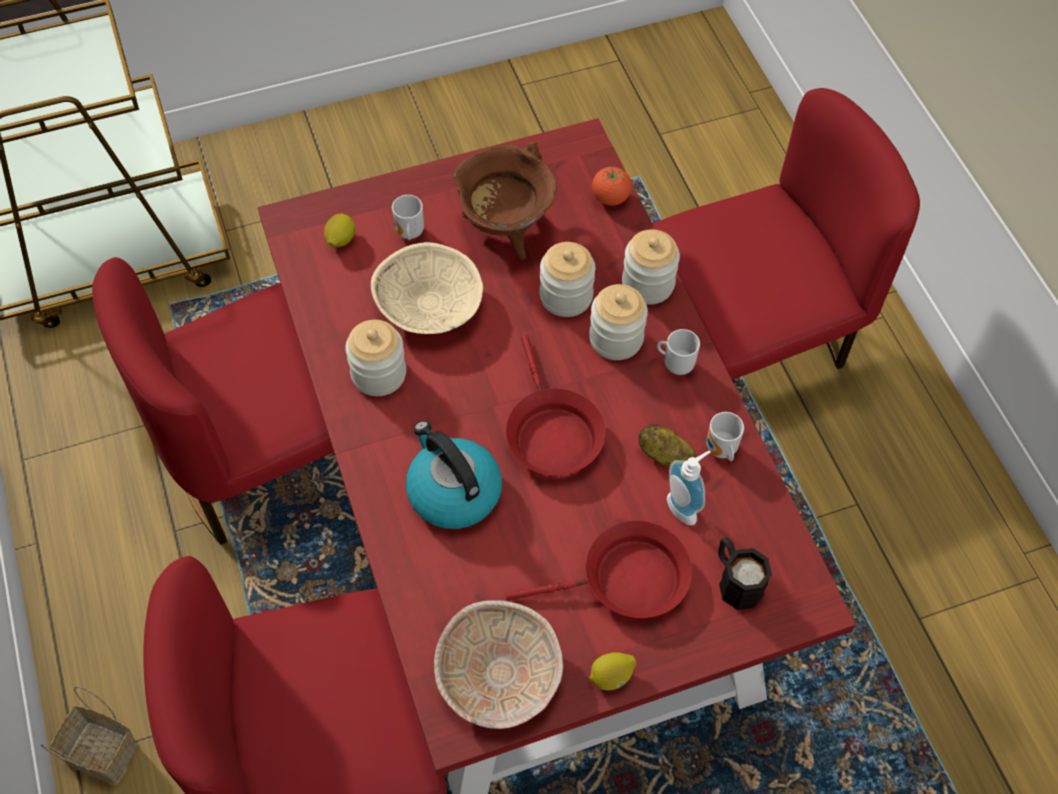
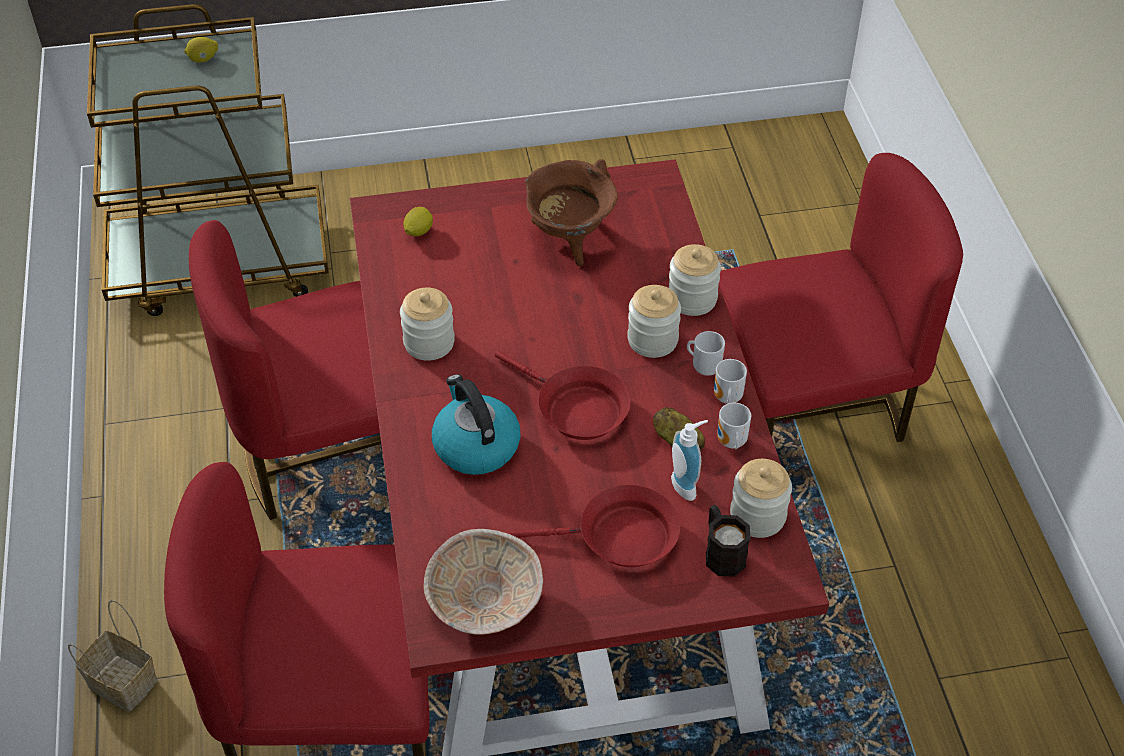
camera: 10 degrees right, 10 degrees down
beige bowl [371,242,483,334] -> none
mug [392,195,424,240] -> mug moved to [714,359,747,404]
red frying pan [506,335,606,475] -> red frying pan turned 45 degrees counterclockwise [495,351,631,440]
jar [540,242,595,317] -> jar moved to [730,459,792,538]
lemon [589,652,636,690] -> lemon moved to [184,37,218,63]
tomato [592,166,632,205] -> none

